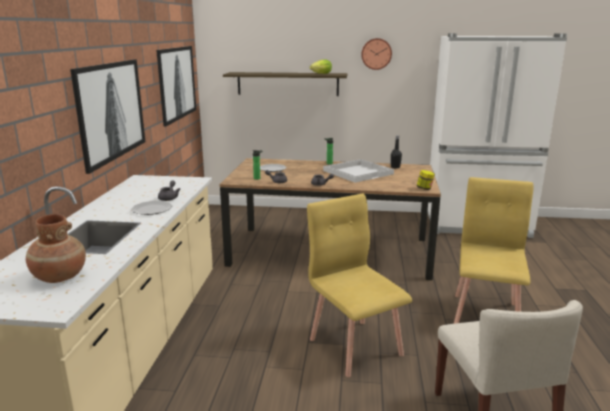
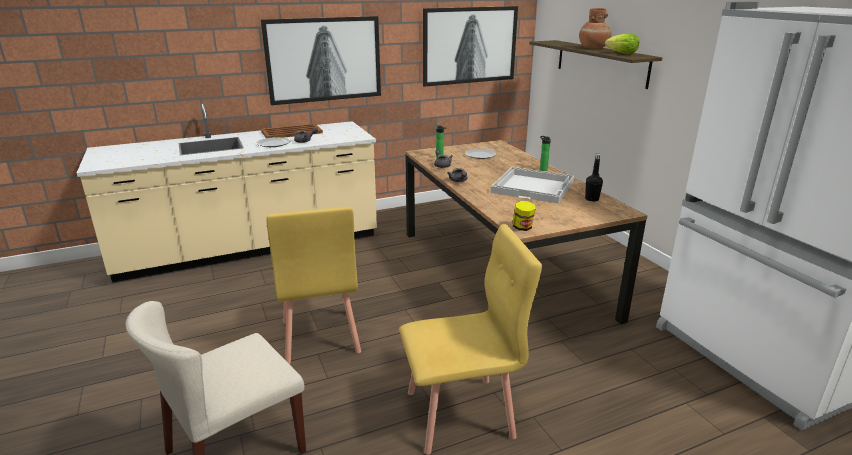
camera: 60 degrees right, 5 degrees up
brown vase [26,214,86,283] -> brown vase moved to [579,8,612,49]
yellow chair [307,194,412,377] -> yellow chair turned 135 degrees clockwise [266,207,361,364]
wall clock [361,38,392,70] -> none
none -> brown tray [261,123,323,138]

